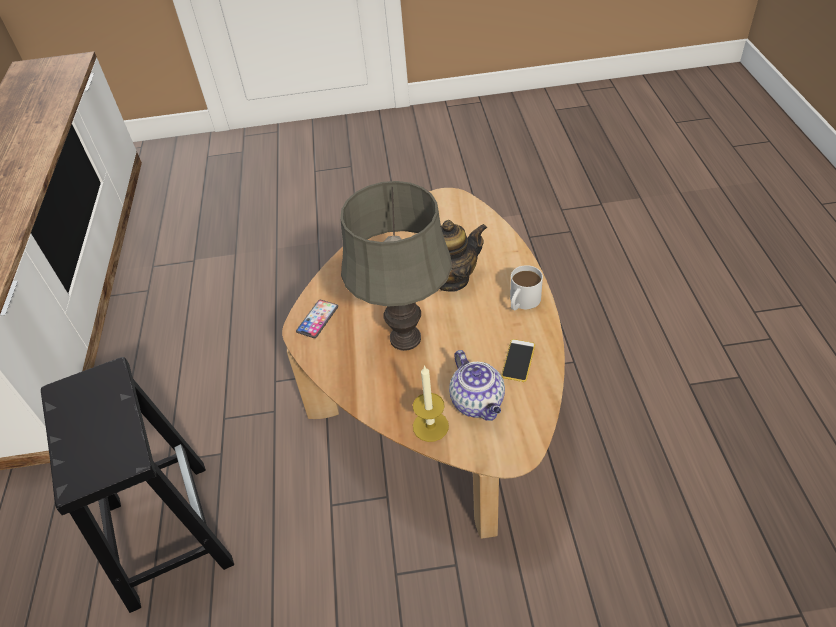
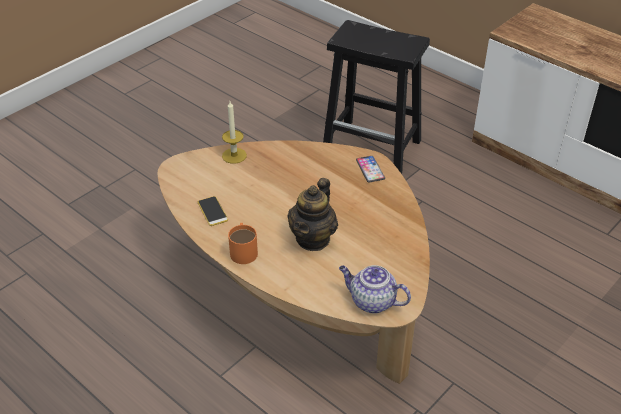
camera: 135 degrees right, 5 degrees down
grey table lamp [340,181,452,351] -> none
teapot [449,350,505,421] -> teapot moved to [339,265,411,314]
white mug [510,265,543,310] -> orange mug [228,223,258,264]

